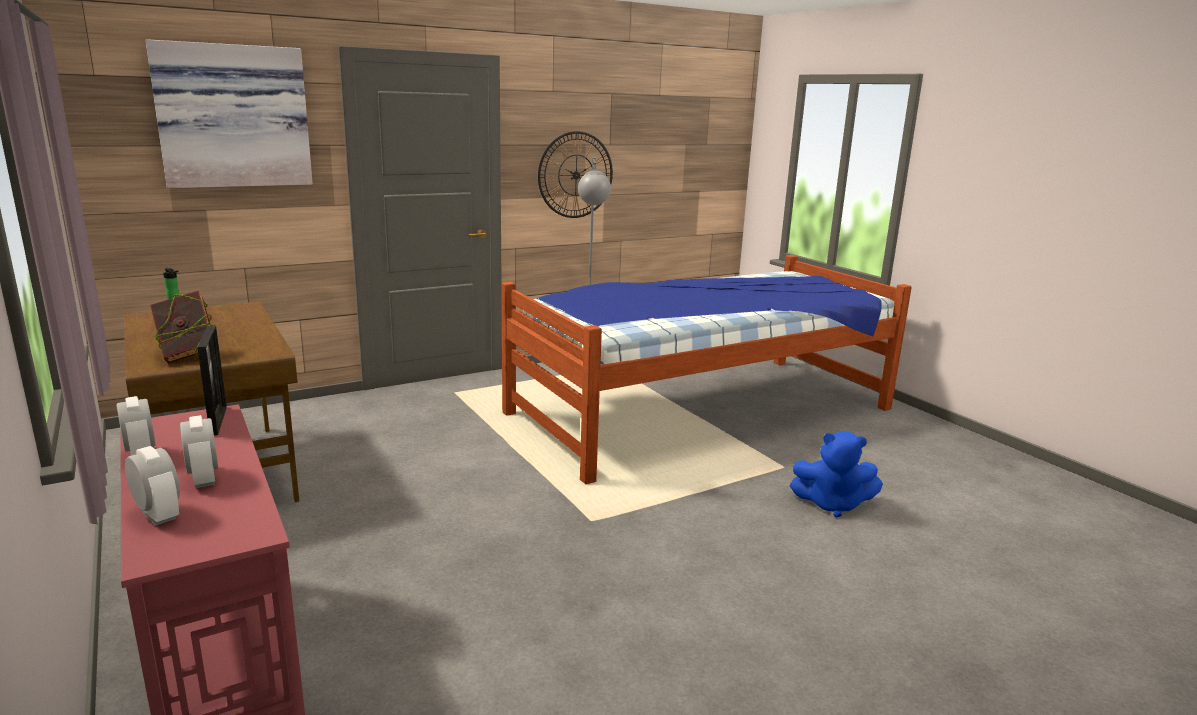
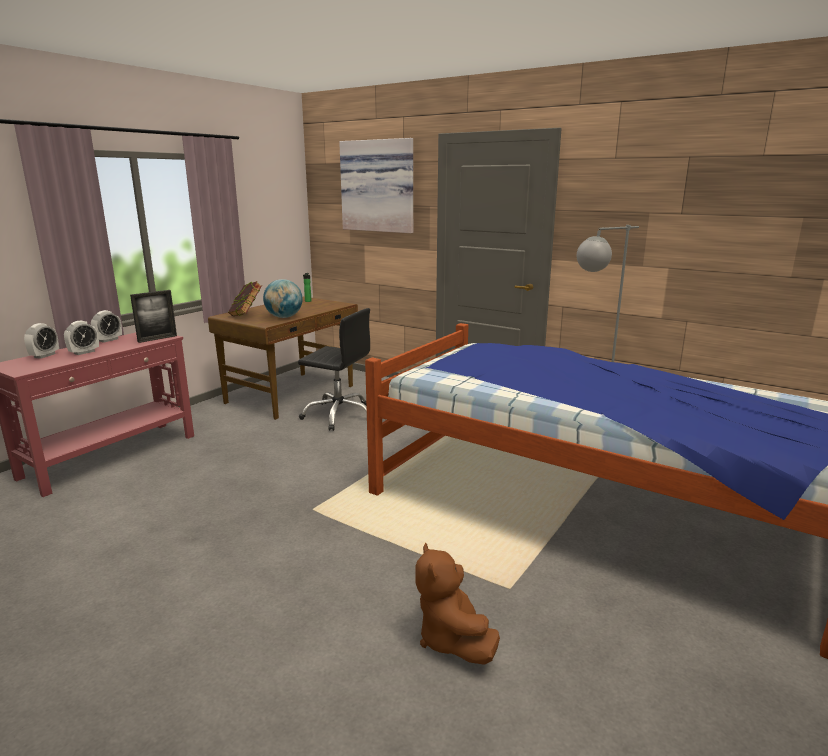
camera: 65 degrees right, 0 degrees up
wall clock [538,131,613,218] -> none
blue plush toy [790,432,883,518] -> brown plush toy [415,543,500,665]
none -> globe [263,279,303,318]
none -> black office chair [298,308,370,431]

